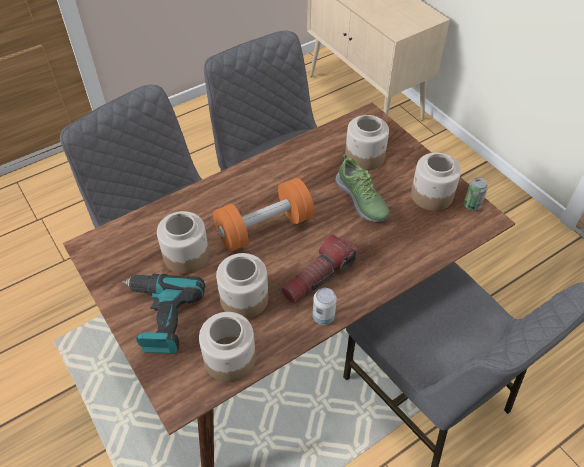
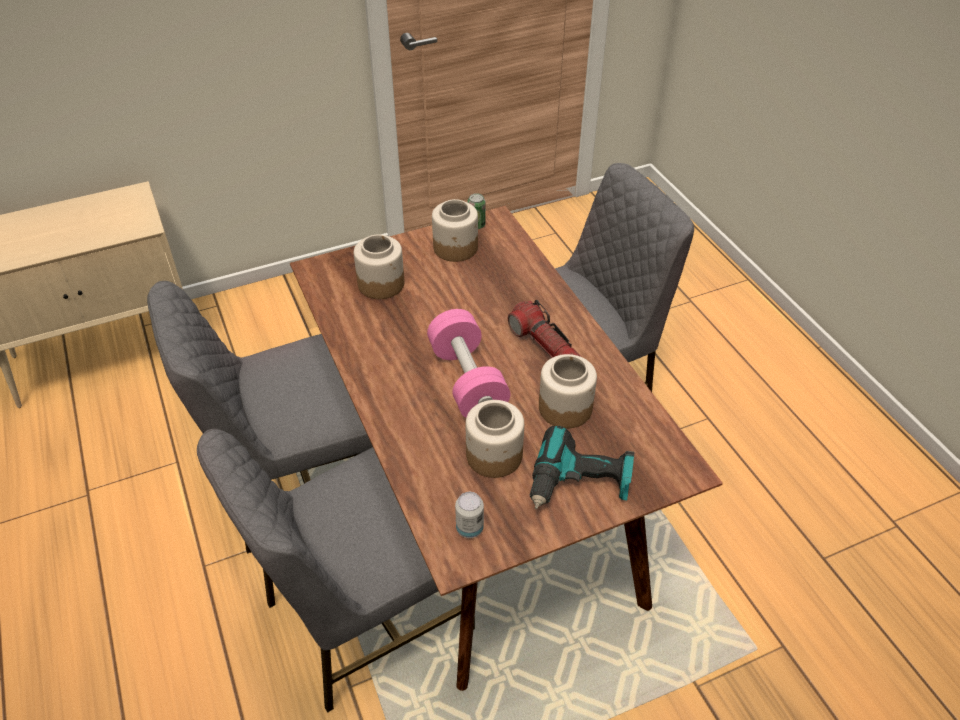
camera: 80 degrees left, 5 degrees down
jar [199,312,256,382] -> none
orange dumbbell [213,178,314,252] -> pink dumbbell [427,309,510,418]
can [313,288,337,325] -> can moved to [455,492,484,538]
shoe [335,154,390,222] -> none

